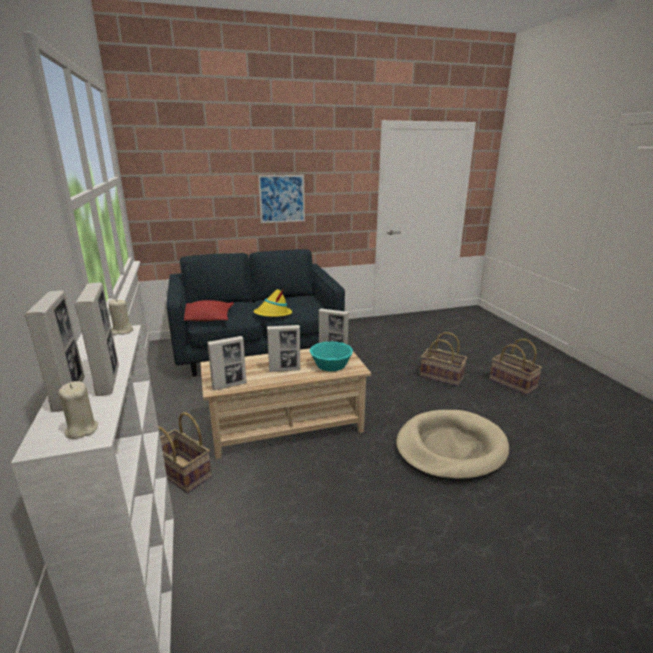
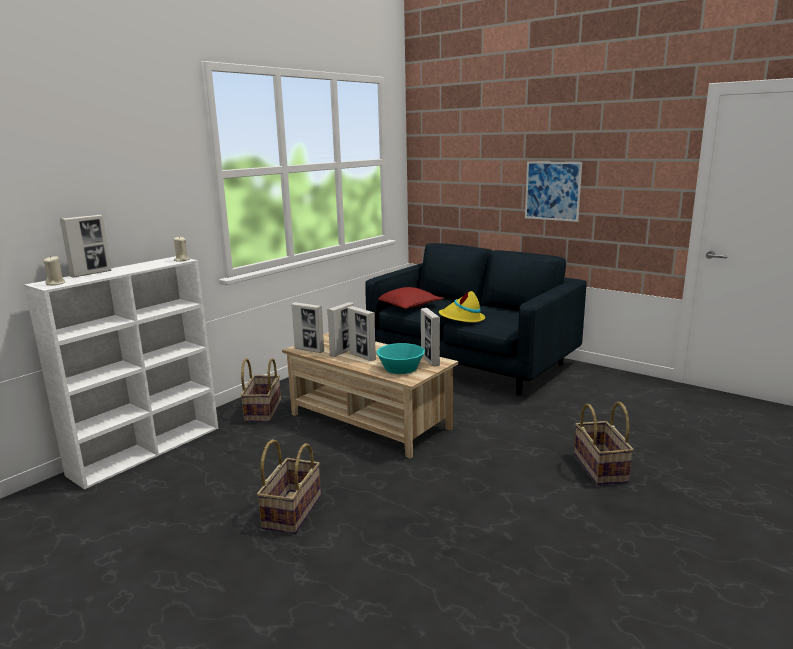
camera: 55 degrees right, 5 degrees down
picture frame [75,282,119,396] -> picture frame moved to [327,302,354,357]
beige dog bed [396,410,509,482] -> none
basket [489,339,542,395] -> basket moved to [257,439,321,534]

